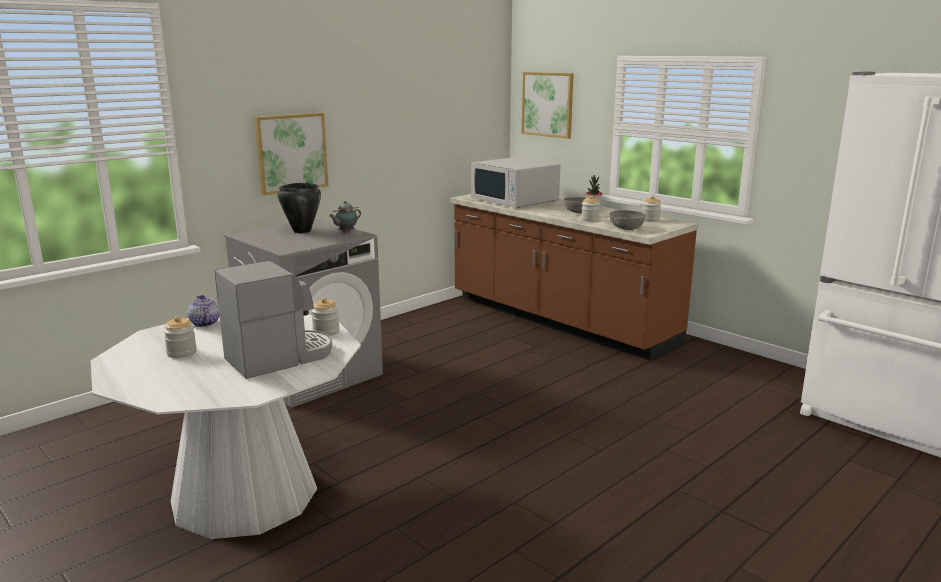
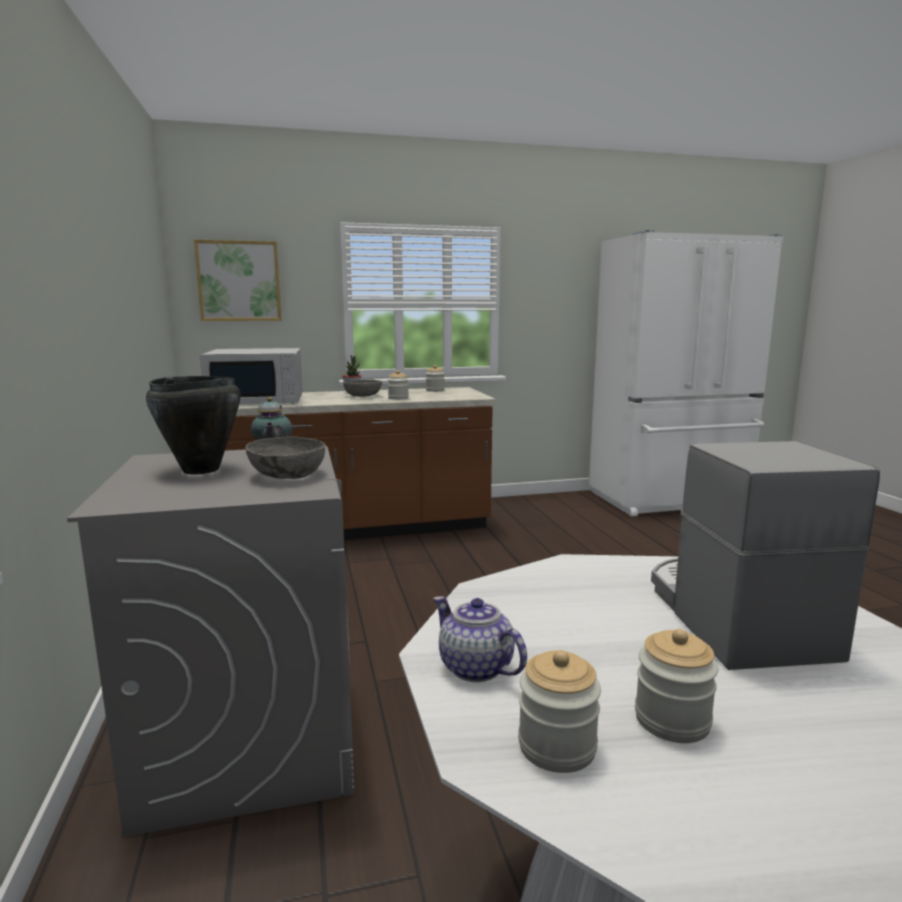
camera: 60 degrees left, 5 degrees down
teapot [187,295,220,327] -> teapot turned 45 degrees clockwise [433,596,527,682]
picture [254,113,328,195] -> none
jar [311,298,340,336] -> jar moved to [518,650,601,773]
grey bowl [609,210,646,230] -> grey bowl moved to [246,437,325,479]

